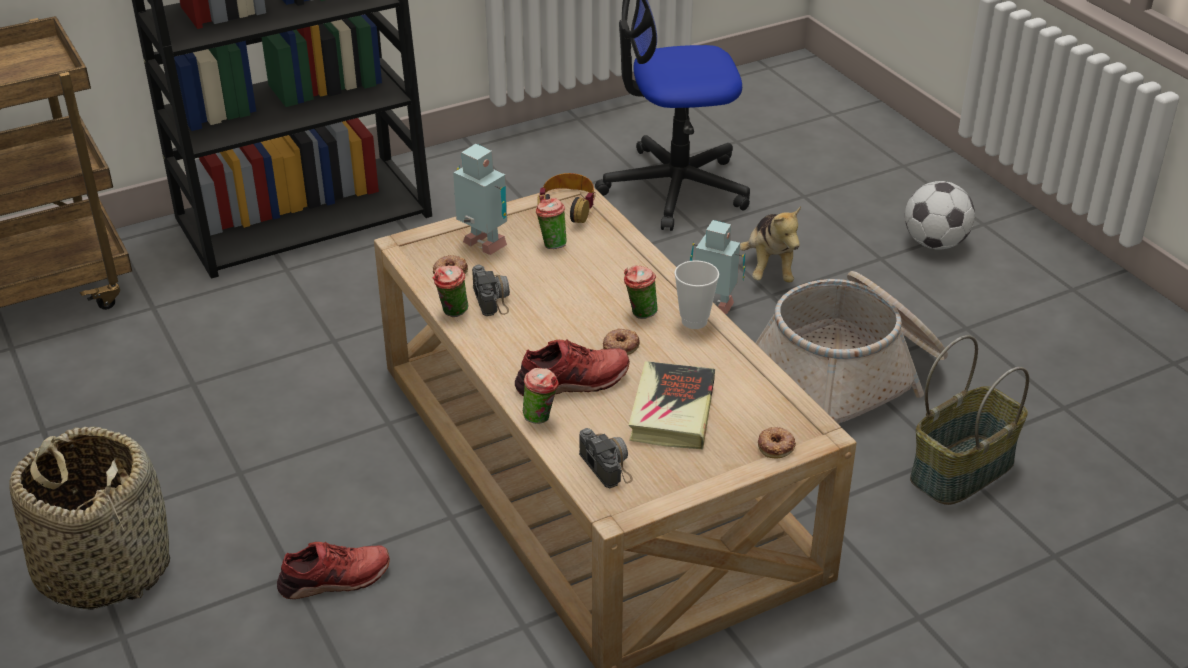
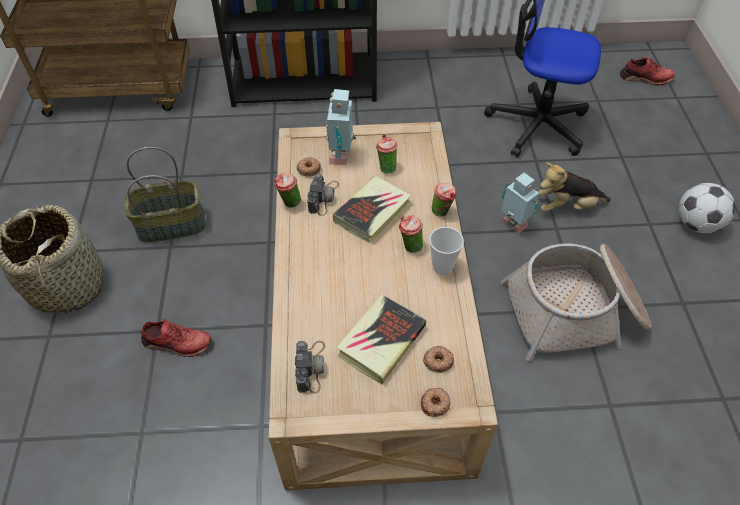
camera: 25 degrees right, 15 degrees up
toy robot [453,144,507,255] -> toy robot turned 150 degrees counterclockwise [325,89,356,165]
red shoe [515,340,630,396] -> red shoe moved to [620,57,675,85]
cup [523,368,559,424] -> cup moved to [432,182,457,217]
headphones [537,173,595,223] -> none
donut [603,329,640,355] -> donut moved to [423,346,454,373]
plush toy [740,206,801,283] -> plush toy turned 60 degrees clockwise [538,162,611,212]
basket [910,335,1029,505] -> basket moved to [125,147,206,242]
none -> book [333,176,411,243]

